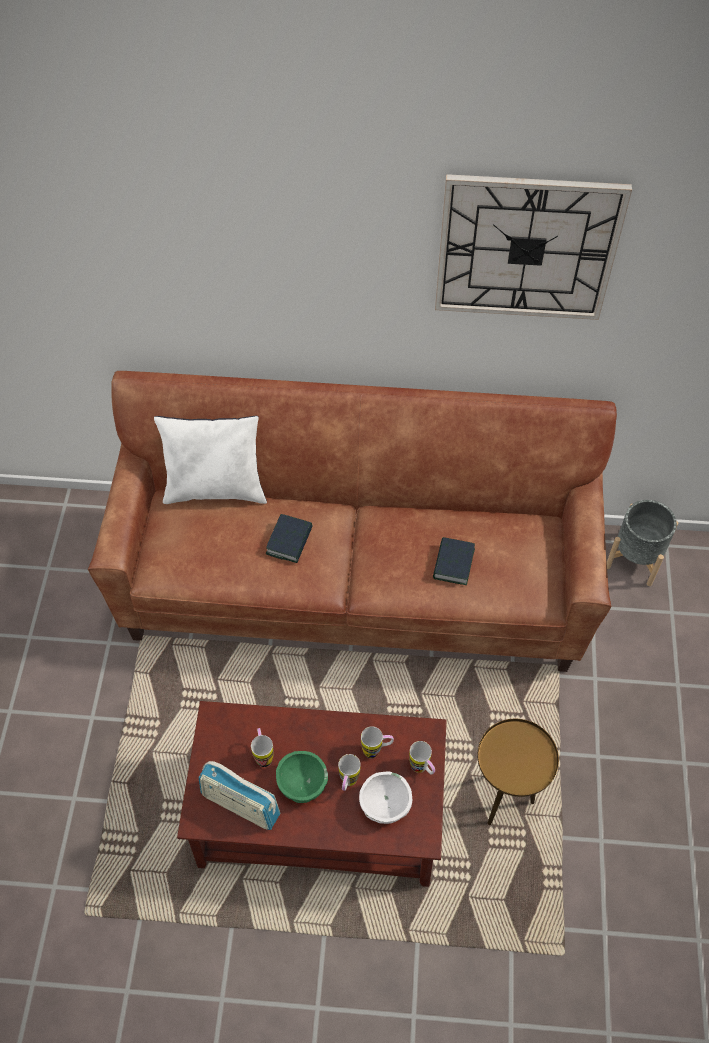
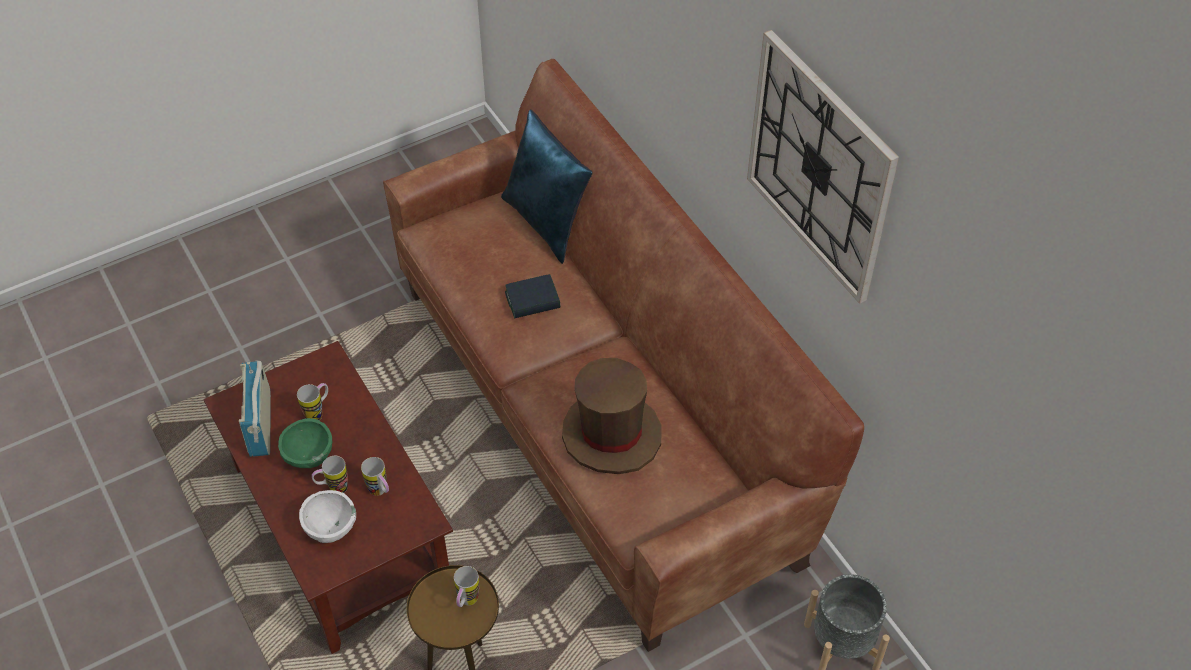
camera: 55 degrees right, 5 degrees down
white pillow [154,416,267,504] -> blue pillow [501,110,593,264]
mug [409,741,435,775] -> mug moved to [454,566,479,607]
book [433,537,475,585] -> brown hat [562,358,662,474]

